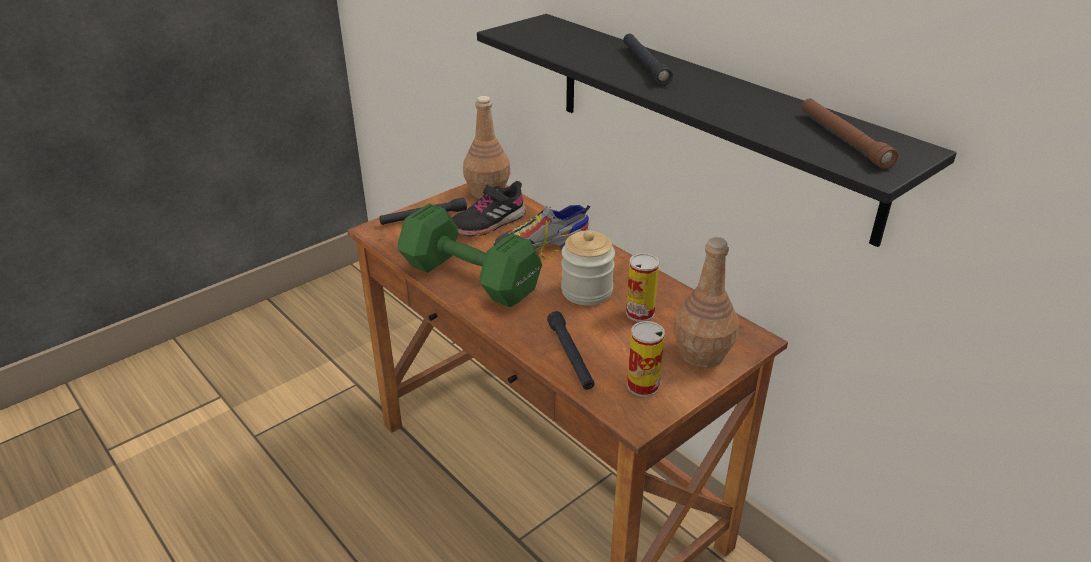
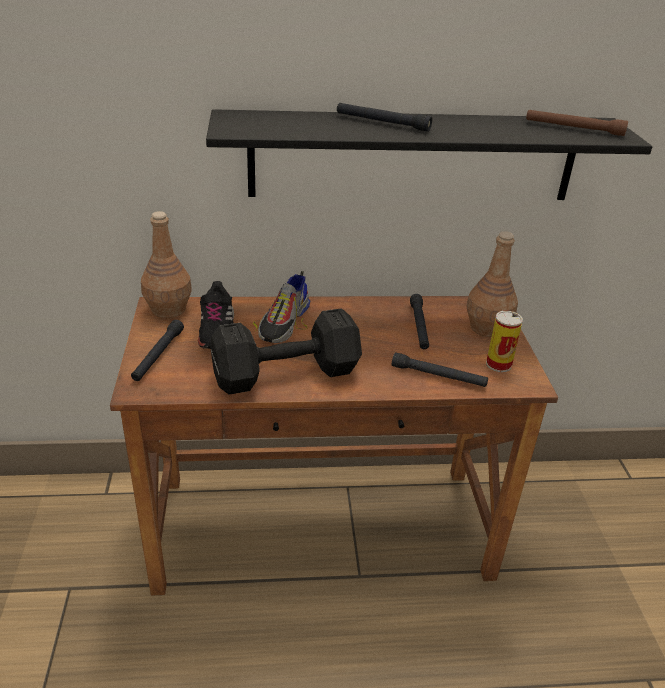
camera: 55 degrees left, 0 degrees up
green dumbbell [398,203,542,307] -> black dumbbell [210,308,362,395]
jar [561,230,615,305] -> none
can [626,253,659,322] -> black flashlight [410,294,429,349]

